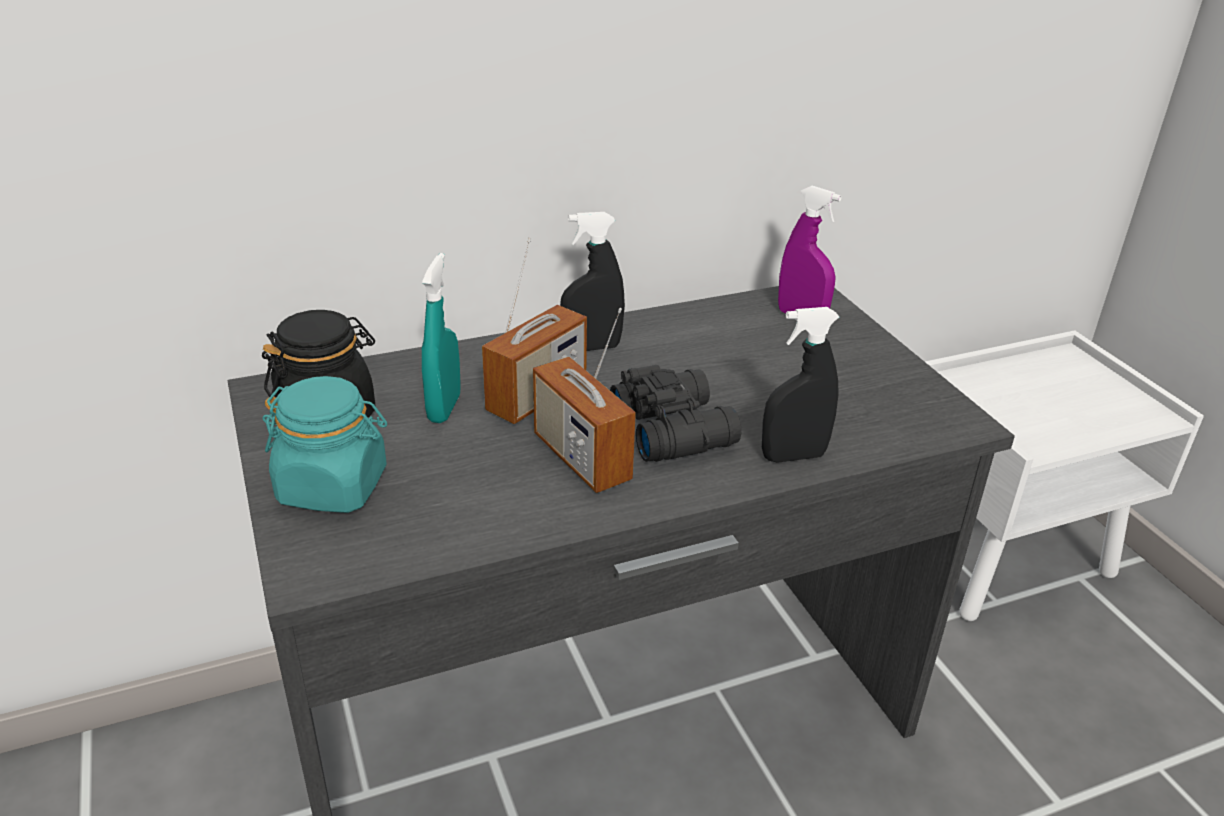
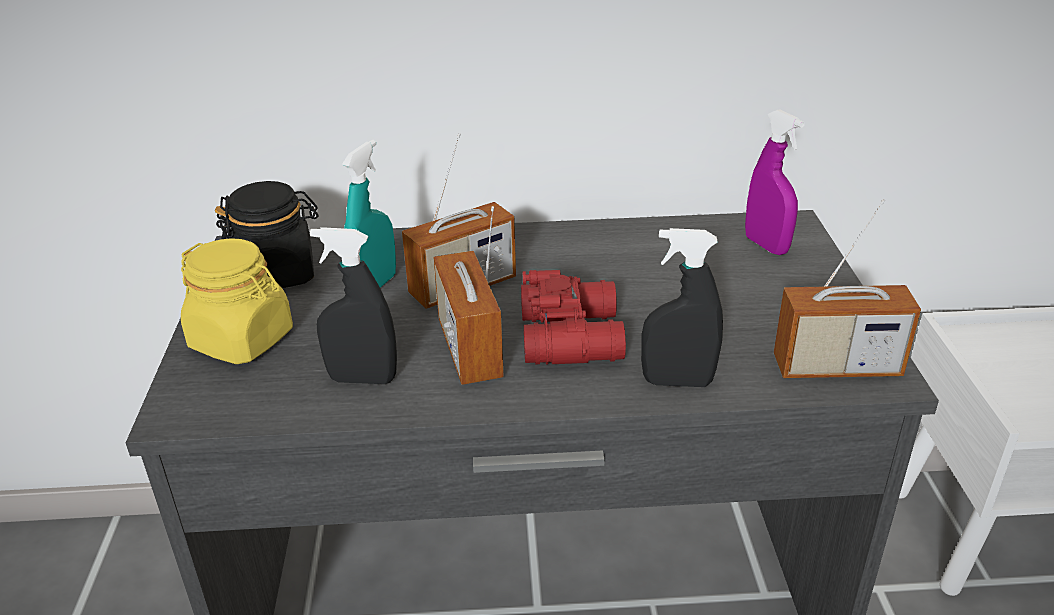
camera: 20 degrees right, 0 degrees up
turquoise jar [262,376,387,513] -> yellow jar [181,238,293,364]
black spray bottle [560,212,625,351] -> black spray bottle moved to [310,227,397,384]
black binoculars [610,365,741,462] -> red binoculars [521,270,626,365]
none -> radio [774,199,921,378]

